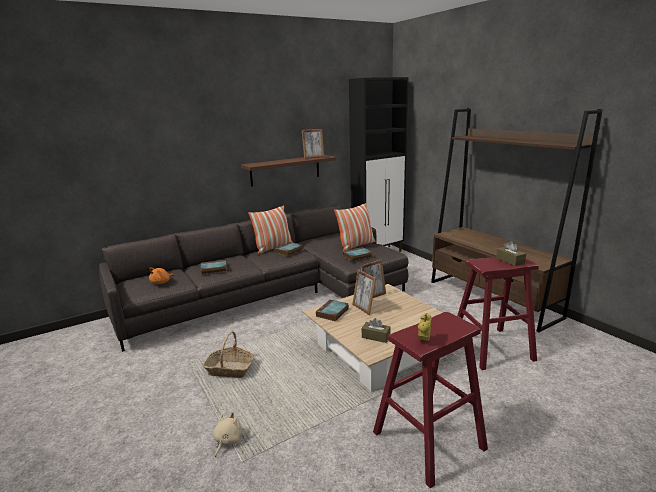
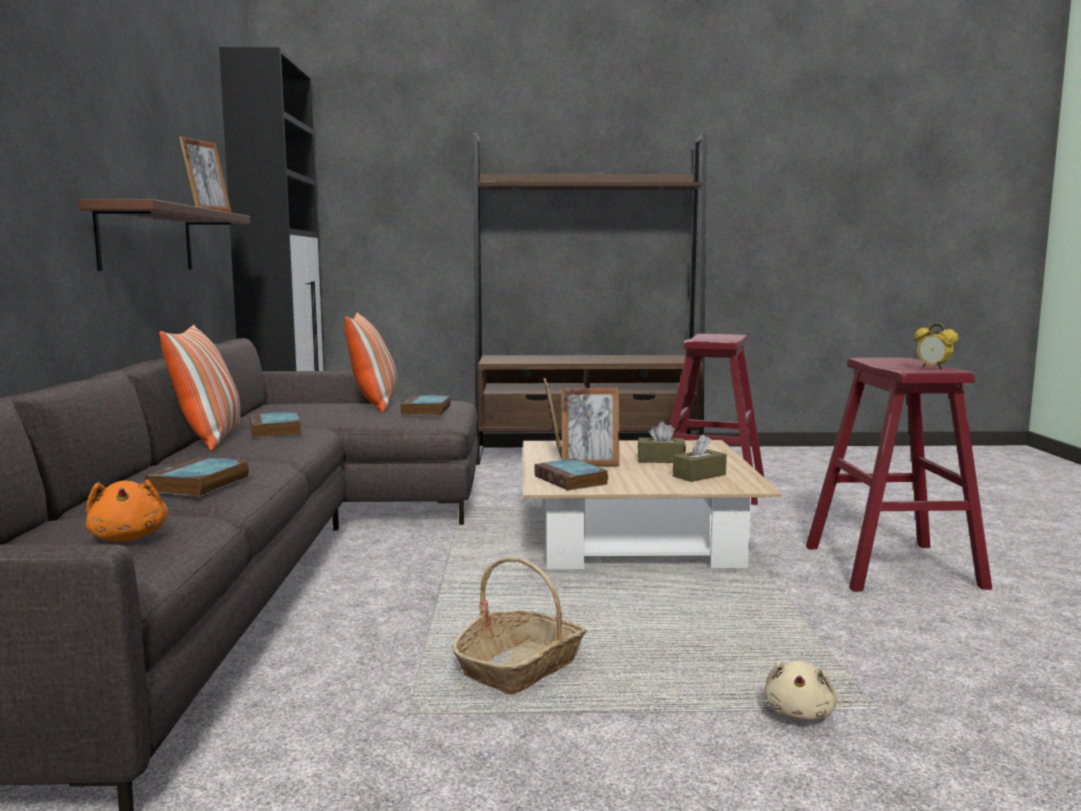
camera: 60 degrees left, 10 degrees down
beige plush toy [213,413,242,457] -> beige plush toy turned 120 degrees counterclockwise [764,660,838,722]
brown tissue box [496,241,526,266] -> brown tissue box moved to [638,422,686,463]

